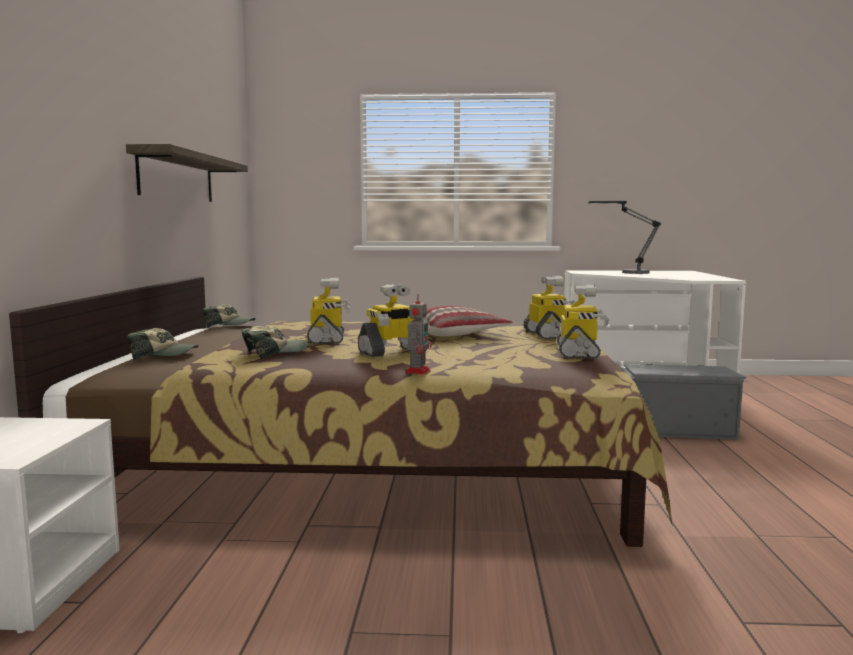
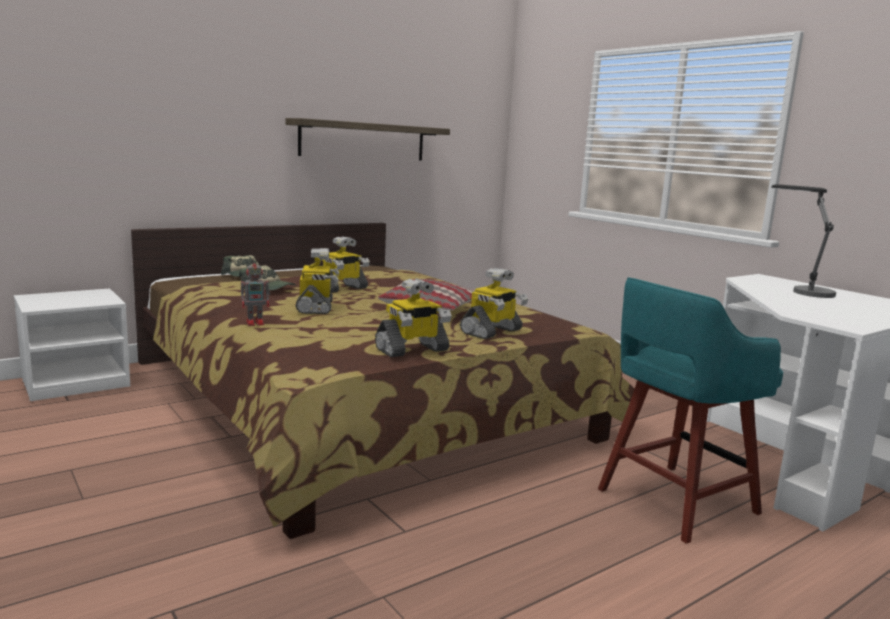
camera: 50 degrees right, 5 degrees up
cap [203,305,256,328] -> none
toy robot [358,284,427,357] -> toy robot turned 120 degrees counterclockwise [295,248,339,314]
grey storage box [621,364,747,440] -> turquoise stool [598,277,783,544]

